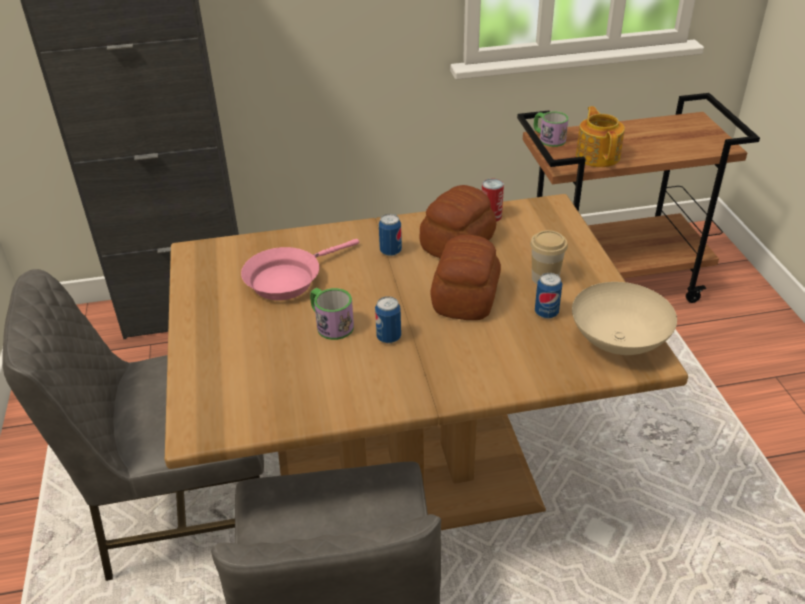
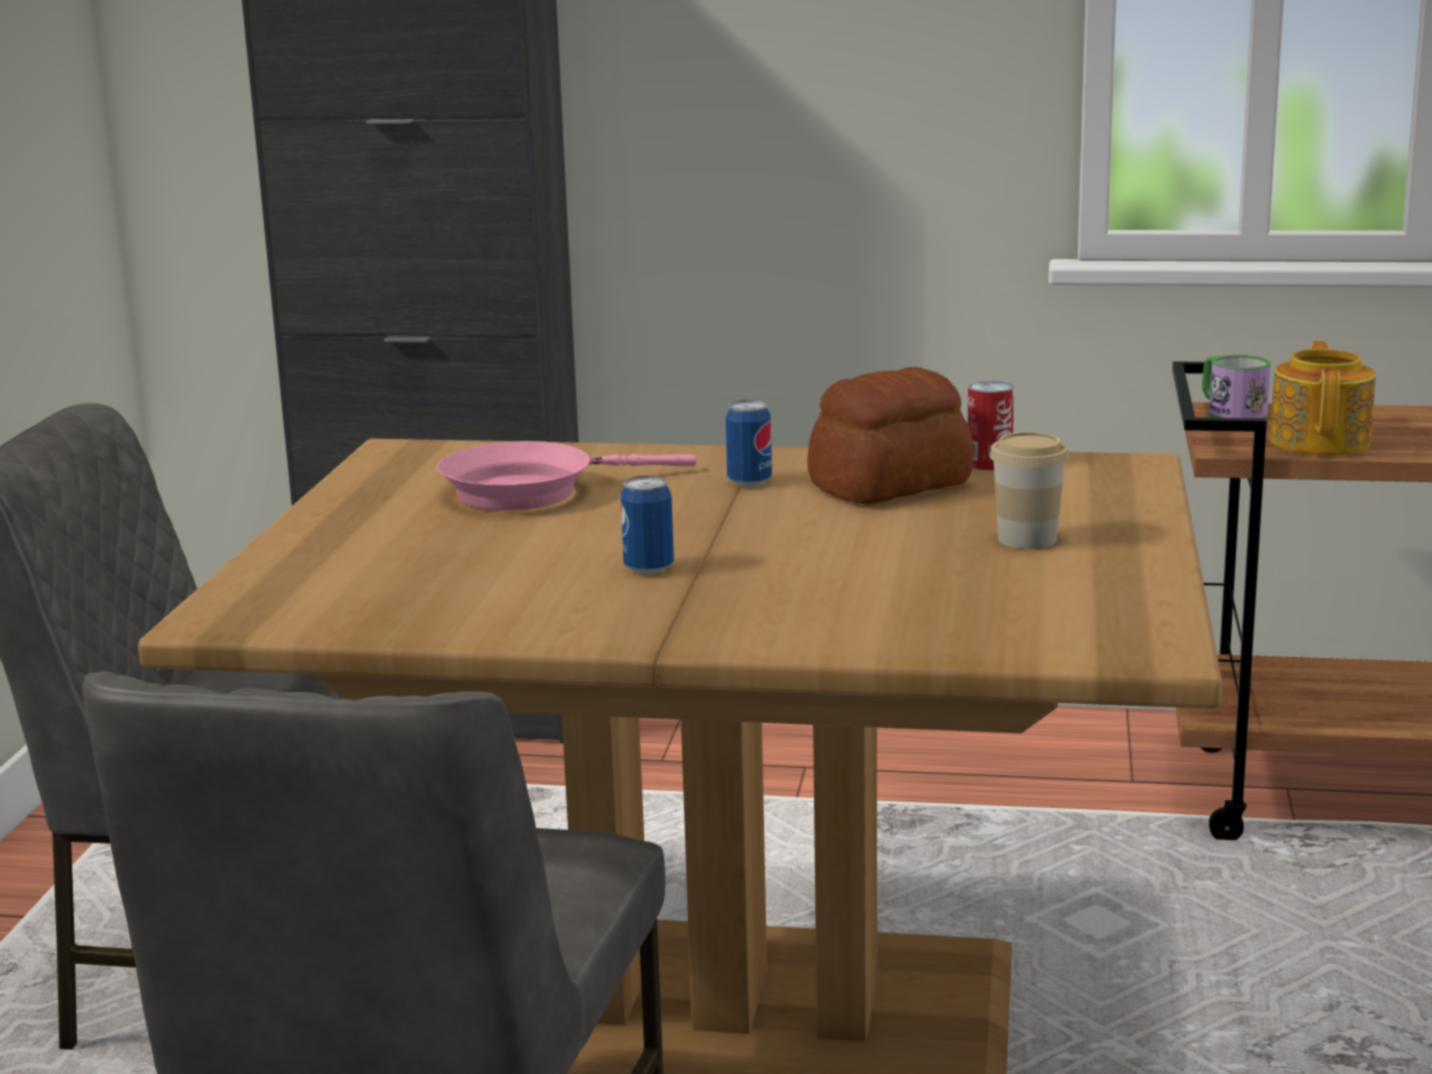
camera: 20 degrees right, 20 degrees down
mug [310,288,354,340] -> none
bread [431,235,501,320] -> none
can [535,273,562,319] -> none
beige bowl [572,282,677,355] -> none

